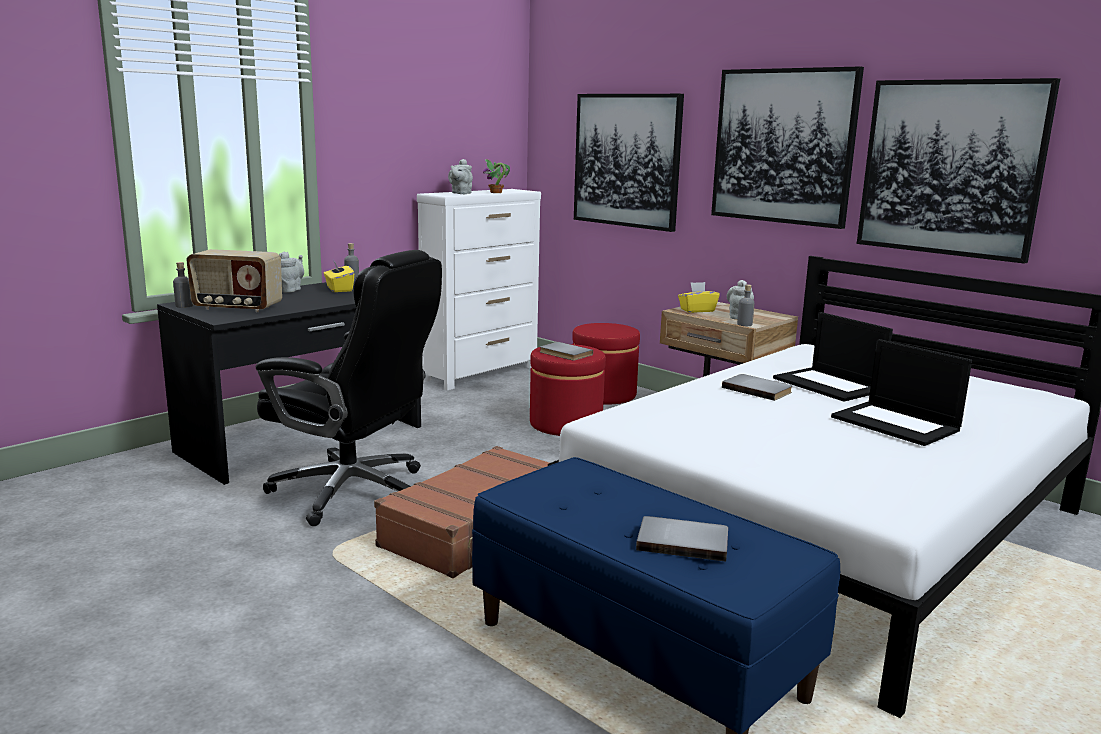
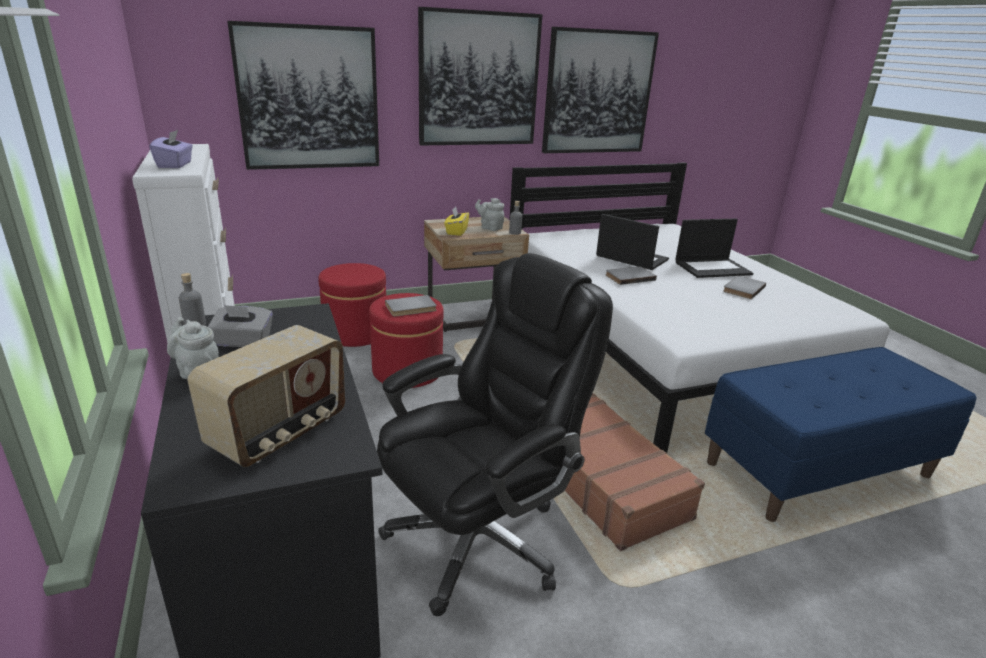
camera: 65 degrees left, 10 degrees up
grey bottle [173,262,193,308] -> none
yellow tissue box [324,260,354,292] -> grey tissue box [208,305,273,347]
grey teapot [448,159,473,194] -> purple tissue box [150,130,193,168]
potted plant [483,159,510,193] -> none
grey book [636,516,728,562] -> grey book moved to [723,276,766,299]
laptop [773,312,893,402] -> laptop turned 135 degrees counterclockwise [596,214,669,270]

